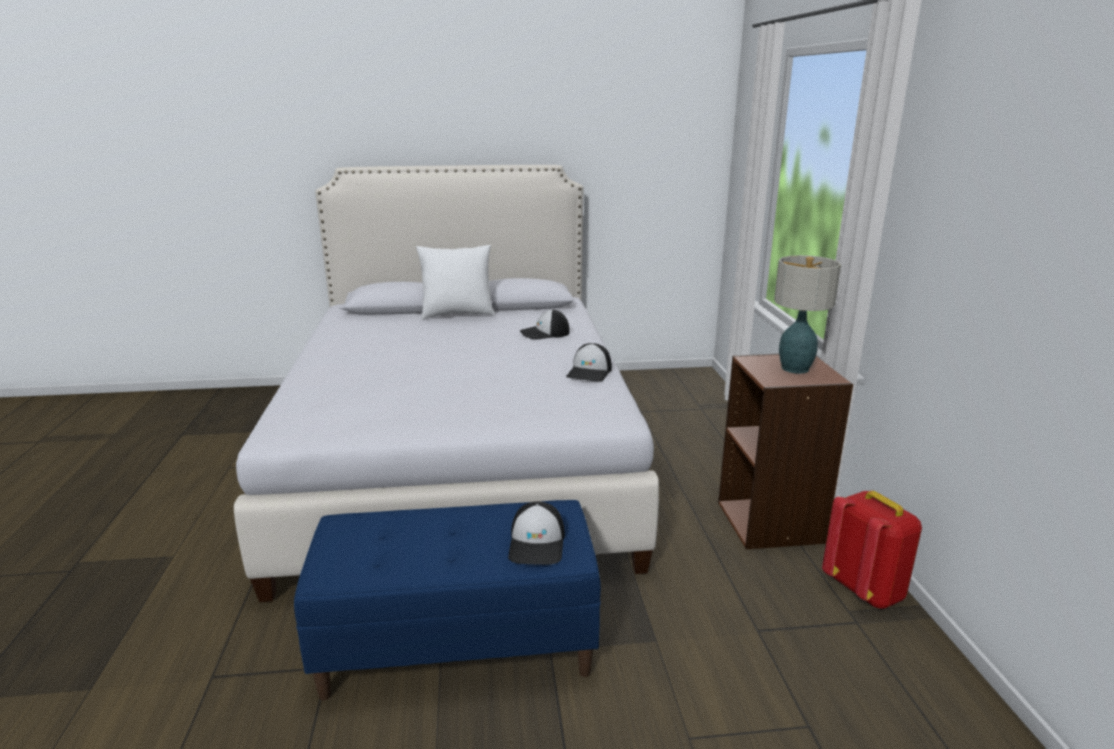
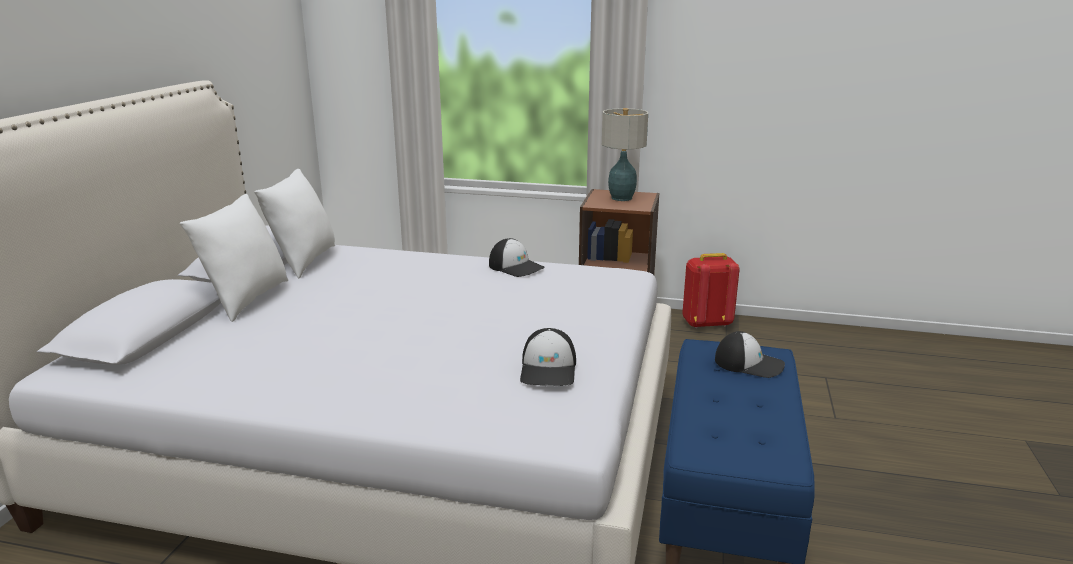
camera: 70 degrees left, 0 degrees up
cap [520,309,570,340] -> cap moved to [520,328,576,386]
none -> white pillow [254,169,335,278]

